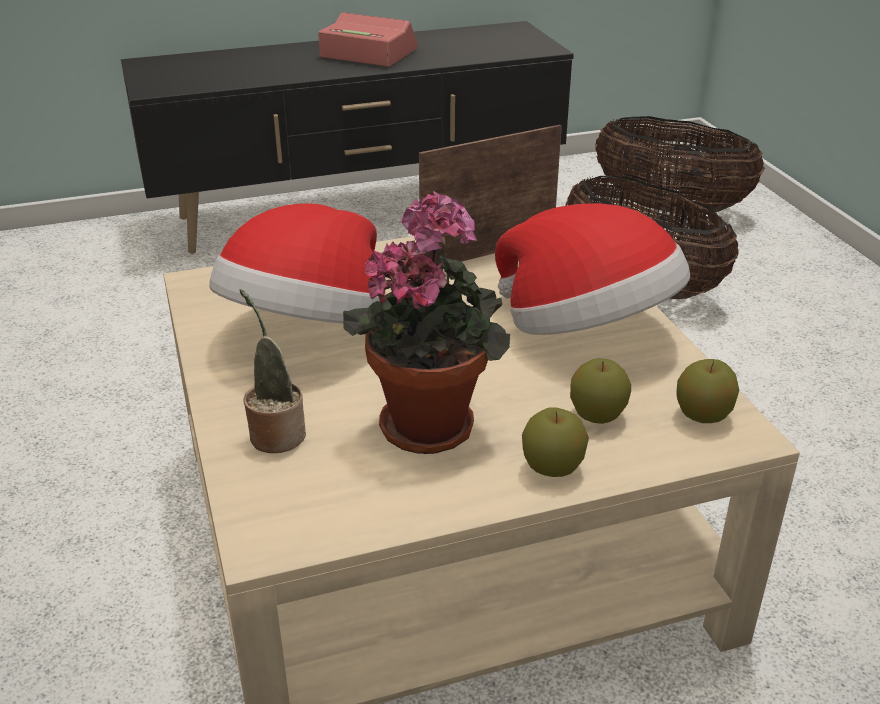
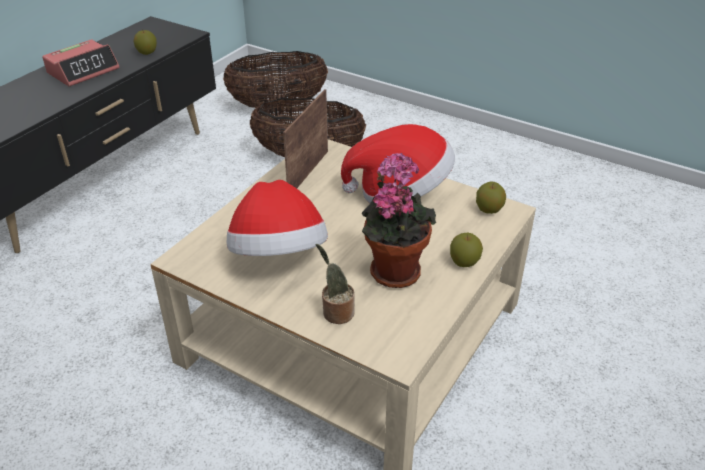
camera: 40 degrees left, 5 degrees up
alarm clock [318,12,418,67] -> alarm clock turned 150 degrees clockwise [42,39,120,87]
apple [570,358,631,424] -> apple moved to [133,30,157,55]

